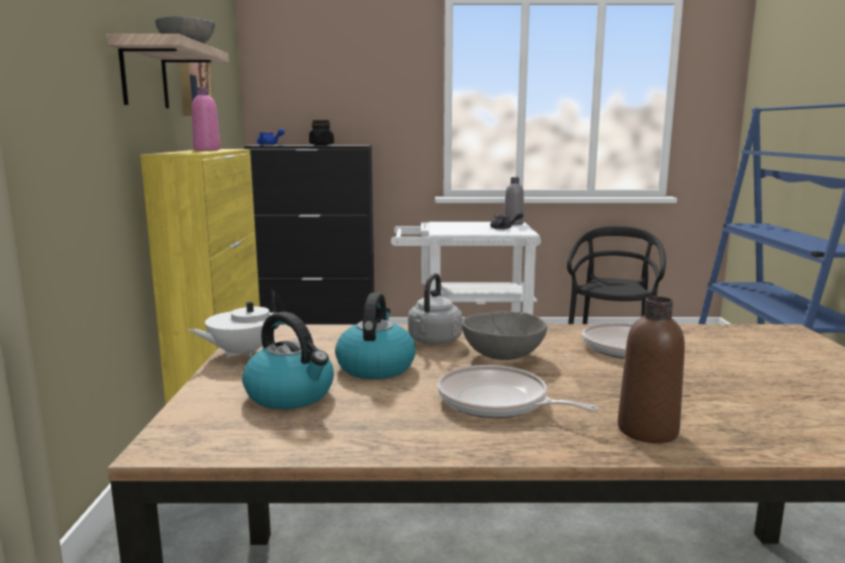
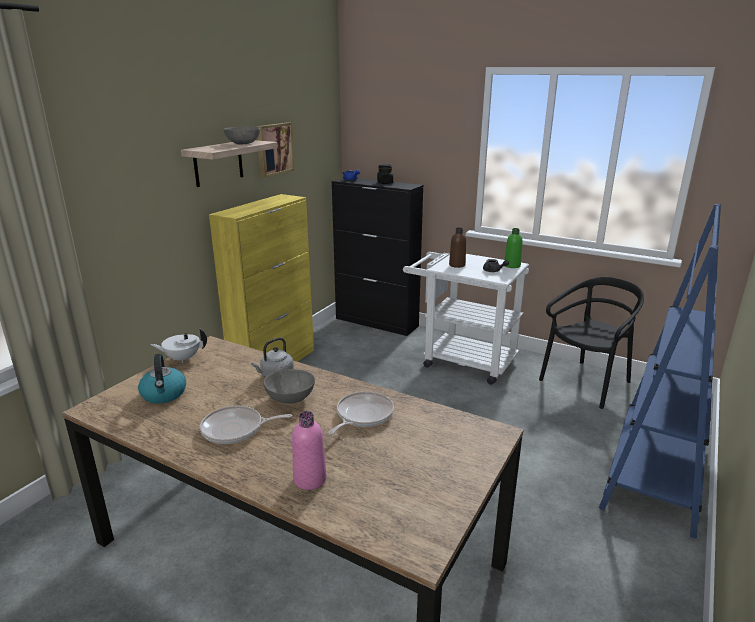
camera: 30 degrees right, 10 degrees up
pink bottle [192,87,221,150] -> pink bottle moved to [292,411,326,490]
kettle [335,293,416,379] -> none
frying pan [437,365,599,418] -> frying pan turned 75 degrees counterclockwise [200,406,292,444]
grey bottle [504,177,524,225] -> green bottle [504,228,522,268]
brown bottle [618,296,685,443] -> brown bottle moved to [449,228,466,268]

